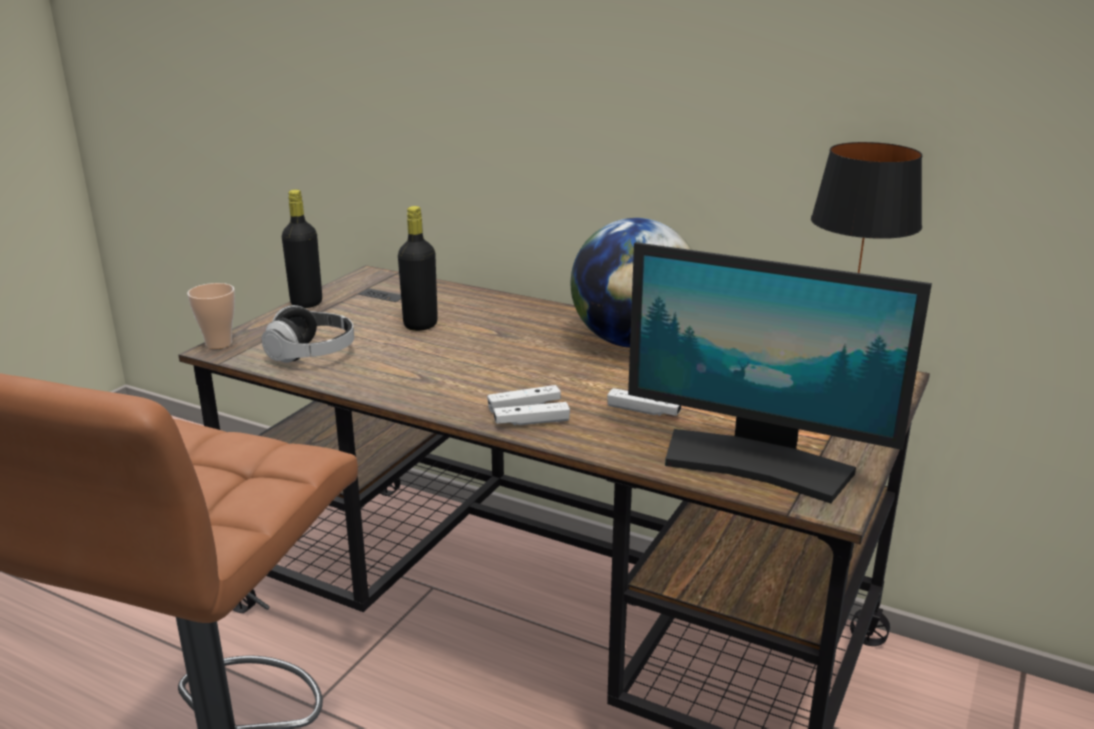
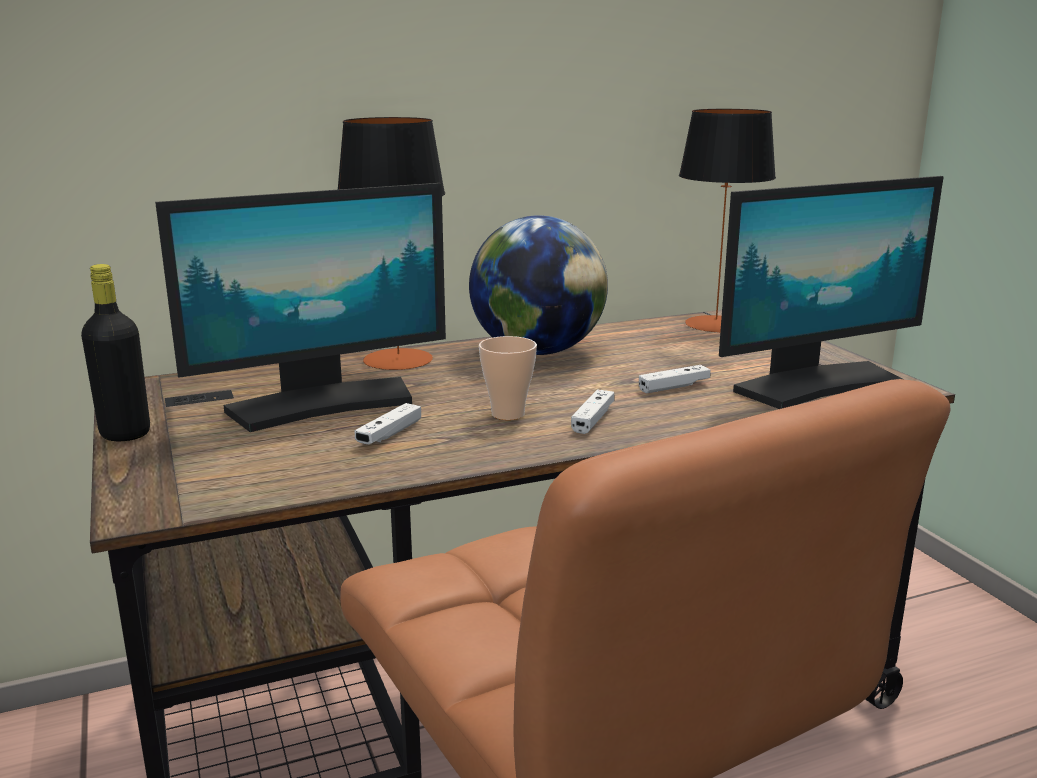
camera: 50 degrees left, 5 degrees down
cup [187,283,235,349] -> cup moved to [479,336,537,420]
headphones [262,305,354,363] -> none
black bottle [398,206,438,331] -> monitor [155,183,446,432]
white game controller [494,402,570,426] -> white game controller moved to [355,403,421,444]
none -> table lamp [338,117,445,370]

